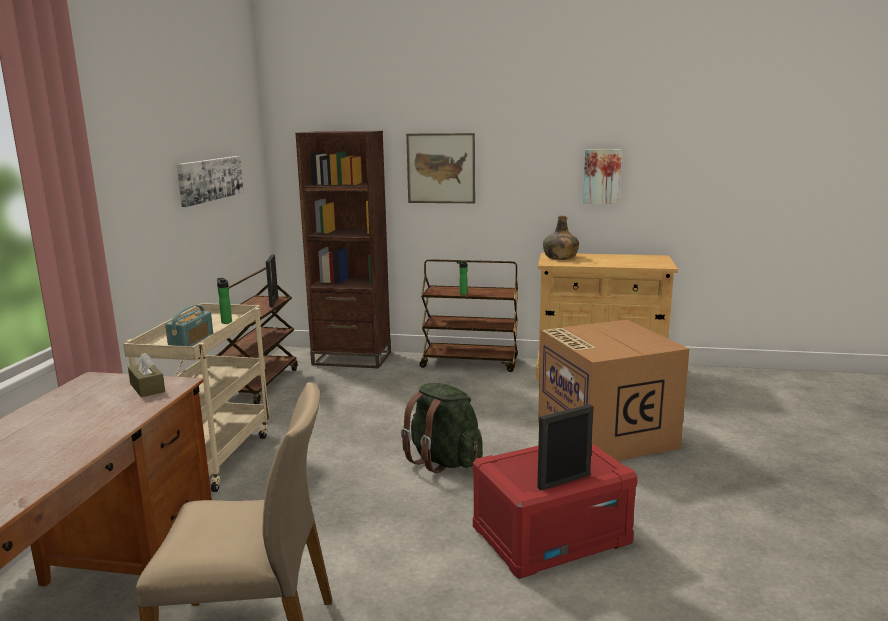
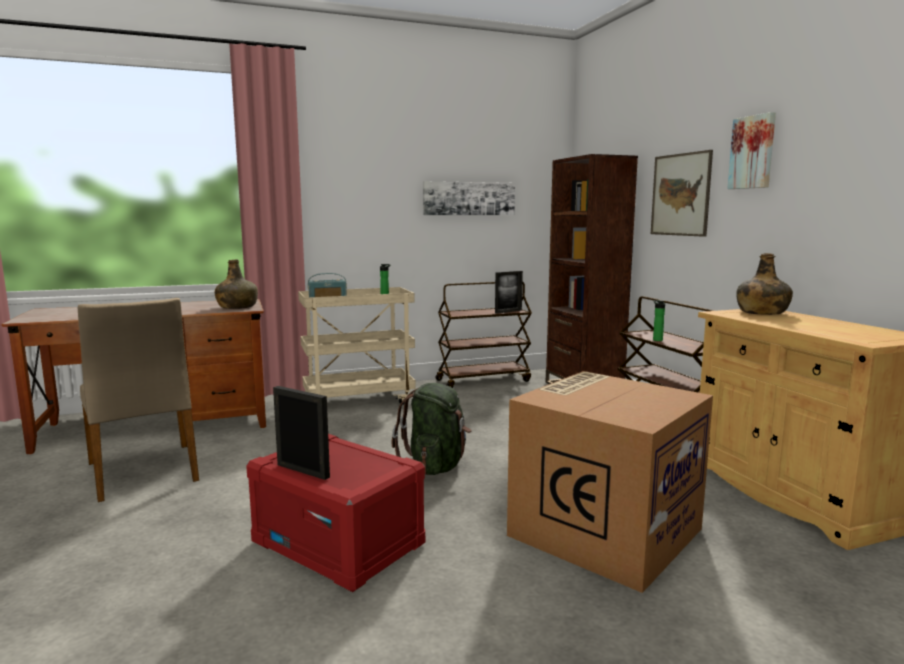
camera: 60 degrees right, 5 degrees down
brown tissue box [128,352,165,397] -> green bottle [214,260,258,309]
picture [583,149,622,204] -> picture moved to [727,112,776,189]

